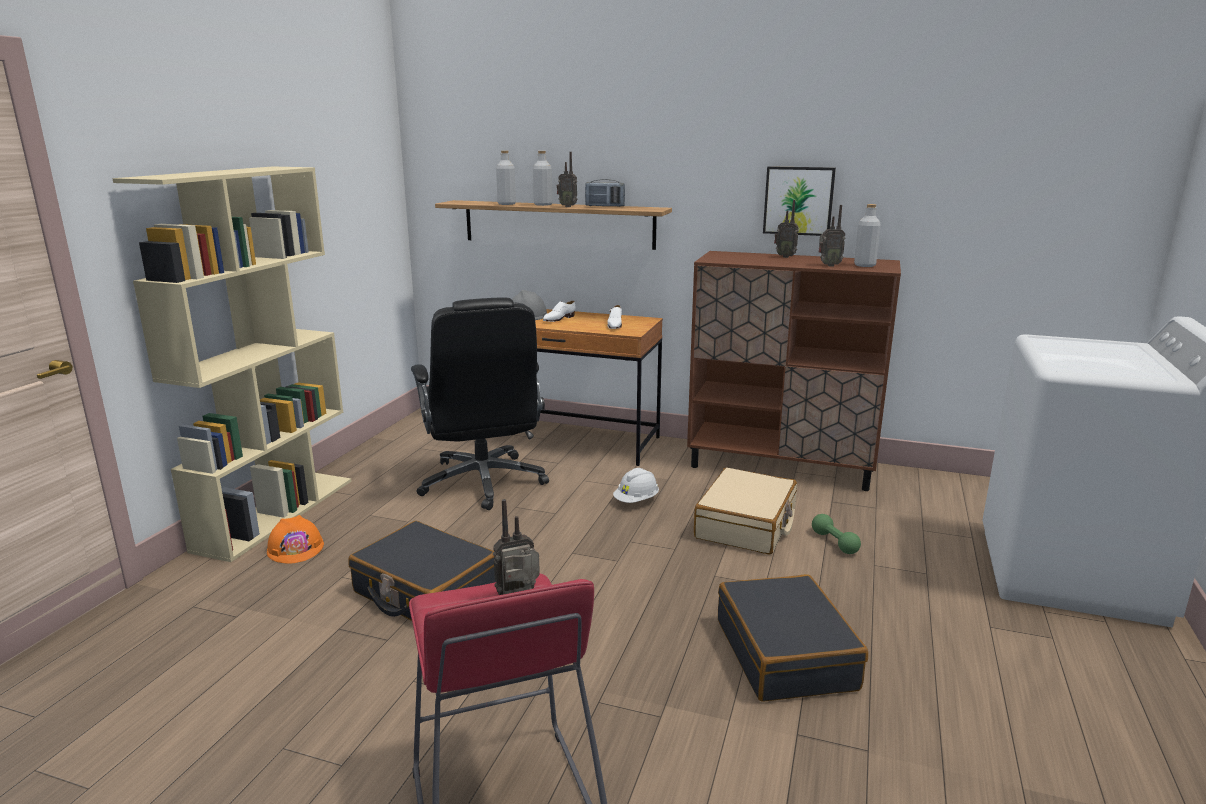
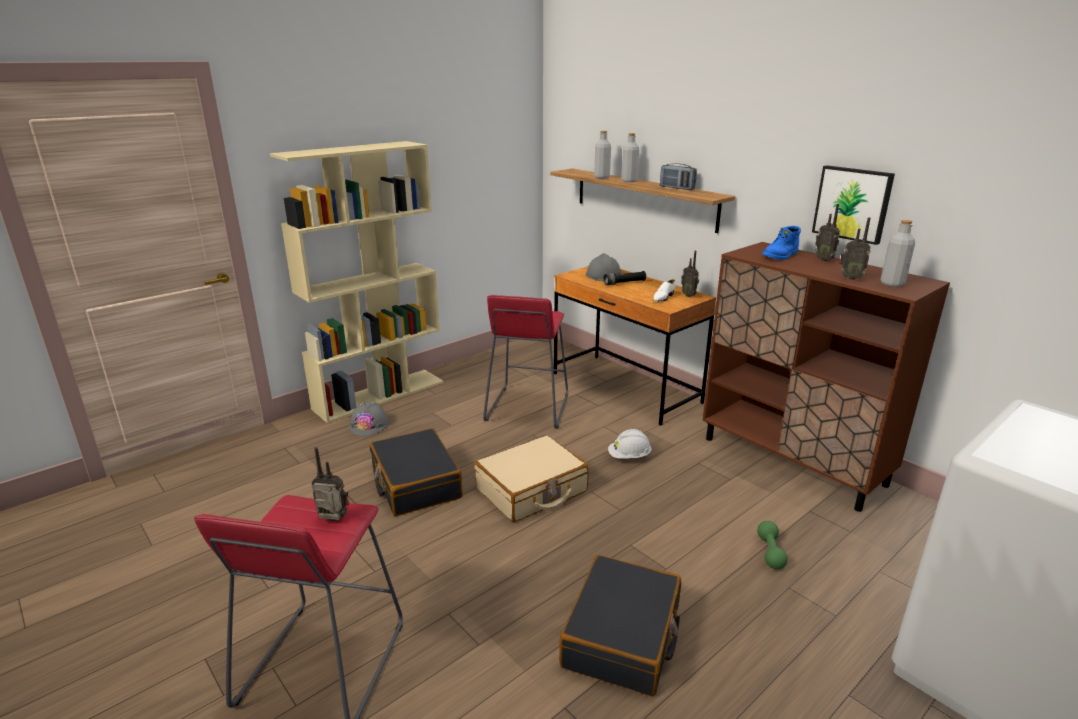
camera: 30 degrees right, 5 degrees up
orange hard hat [267,515,324,564] -> grey hard hat [349,402,389,436]
black office chair [411,298,549,510] -> red stool [483,295,568,429]
white shoe [543,301,575,322] -> black flashlight [604,271,646,285]
radio [557,152,577,207] -> radio moved to [681,251,699,297]
beige suitcase [694,468,797,555] -> beige suitcase moved to [474,435,589,522]
none -> blue boot [762,226,801,260]

